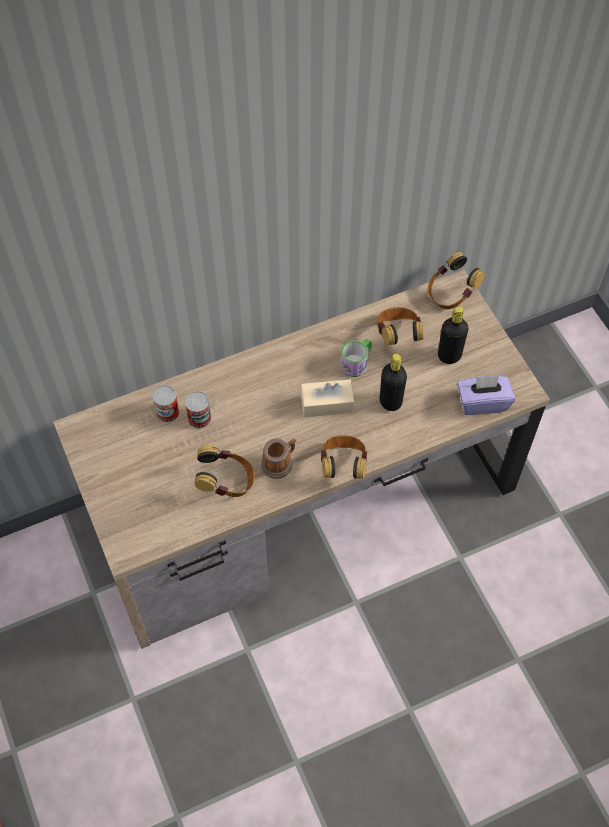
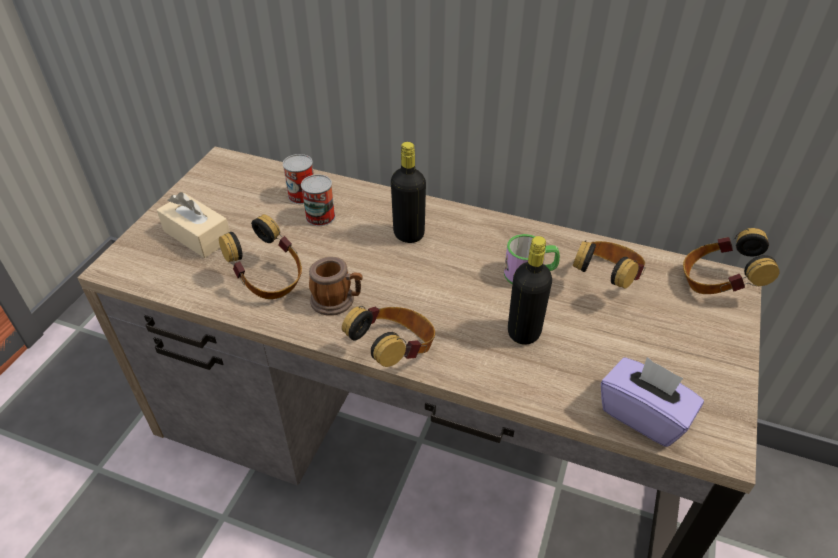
camera: 45 degrees right, 15 degrees down
beige tissue box [301,379,354,417] -> beige tissue box moved to [157,192,230,258]
black bottle [438,306,468,364] -> black bottle moved to [391,142,426,243]

